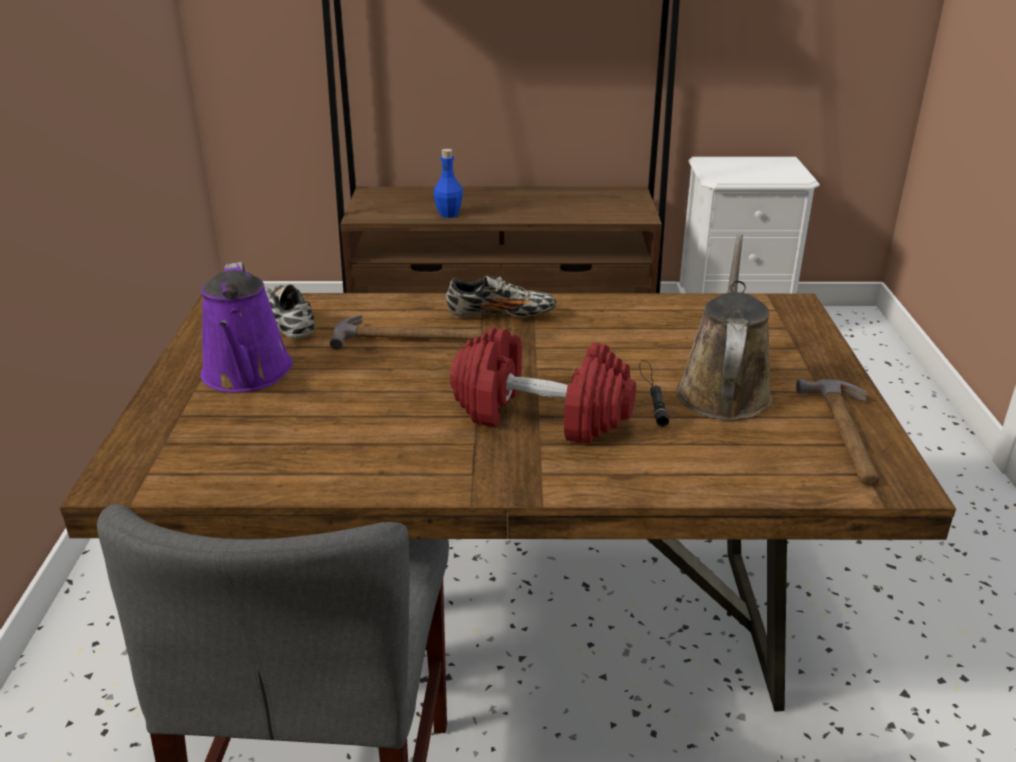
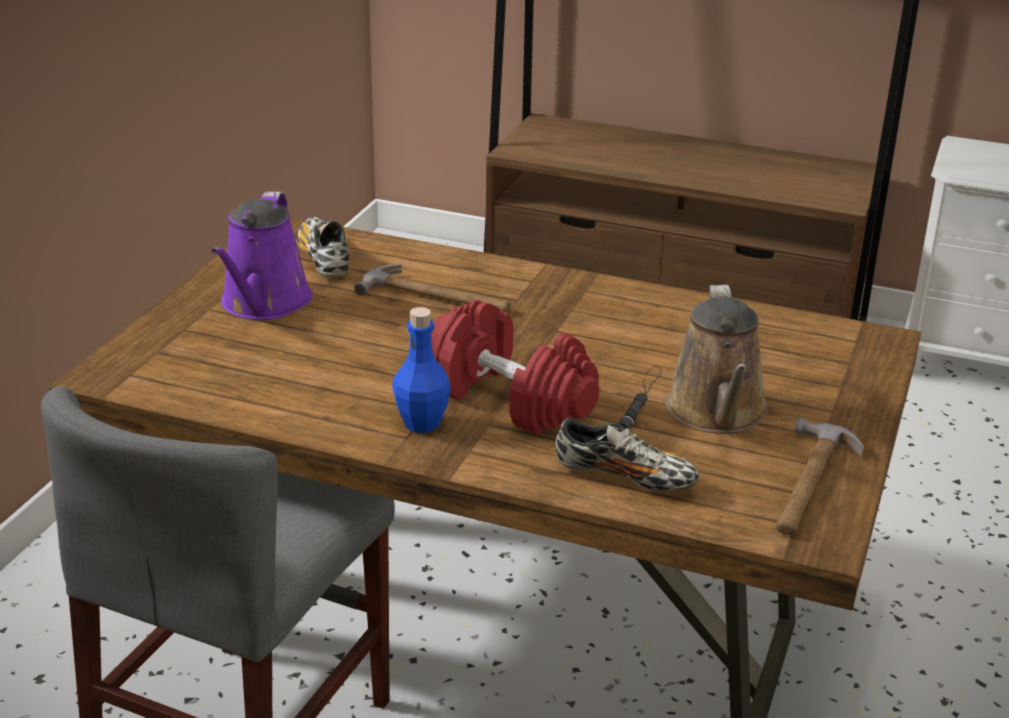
camera: 20 degrees right, 0 degrees up
blue bottle [434,149,463,218] -> blue bottle moved to [392,307,451,433]
shoe [446,276,556,317] -> shoe moved to [556,417,699,491]
brown watering can [676,234,772,420] -> brown watering can turned 150 degrees clockwise [665,285,768,434]

